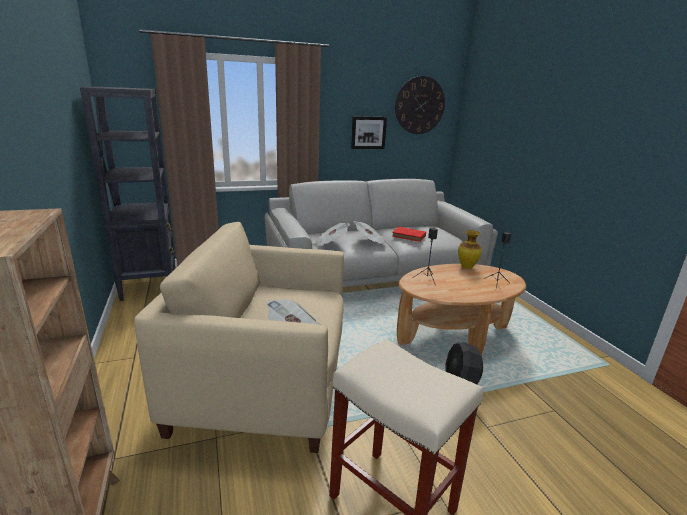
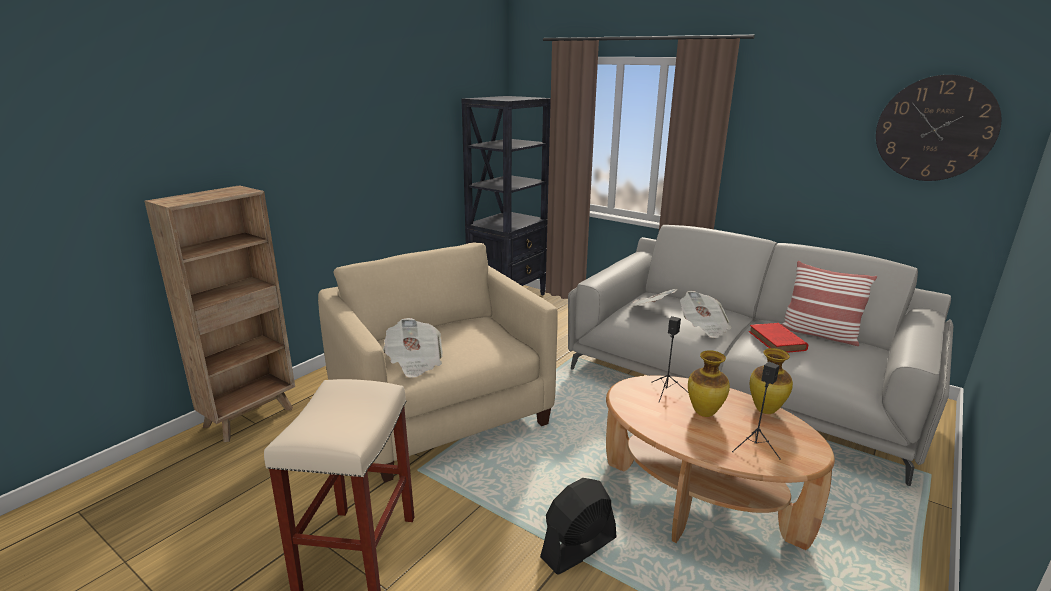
camera: 55 degrees right, 0 degrees up
picture [351,116,387,149] -> none
none -> vase [688,350,730,417]
none -> pillow [781,261,877,346]

